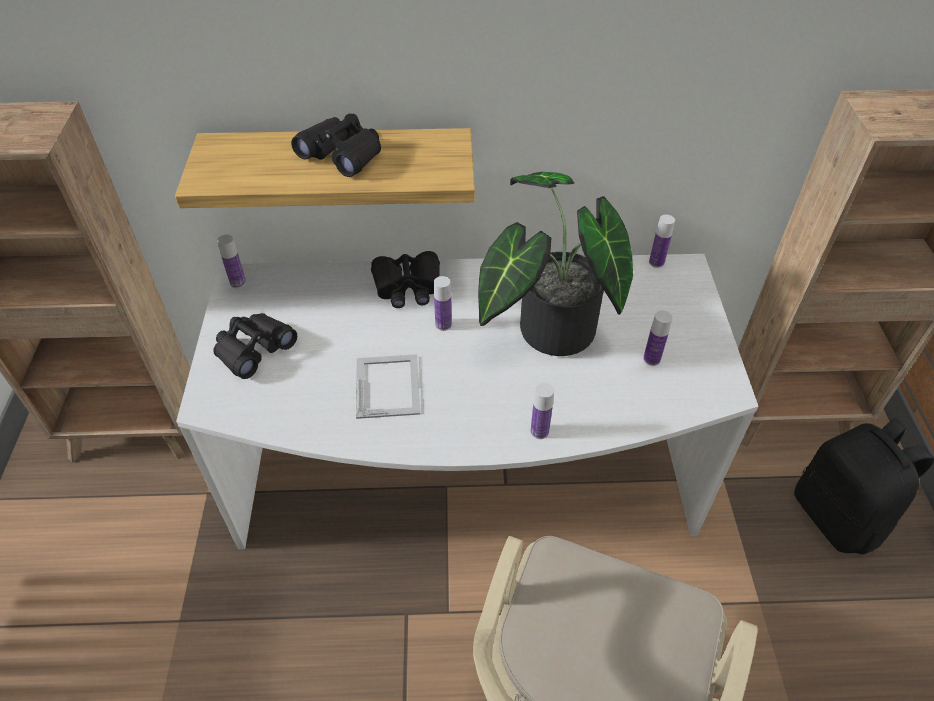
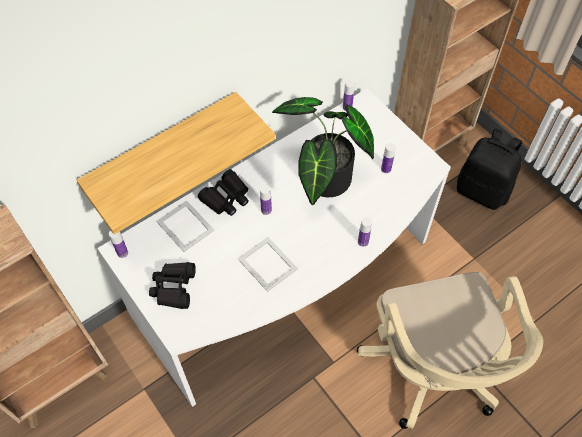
camera: 35 degrees left, 10 degrees up
black binoculars [291,113,381,177] -> none
none -> picture frame [156,200,214,252]

